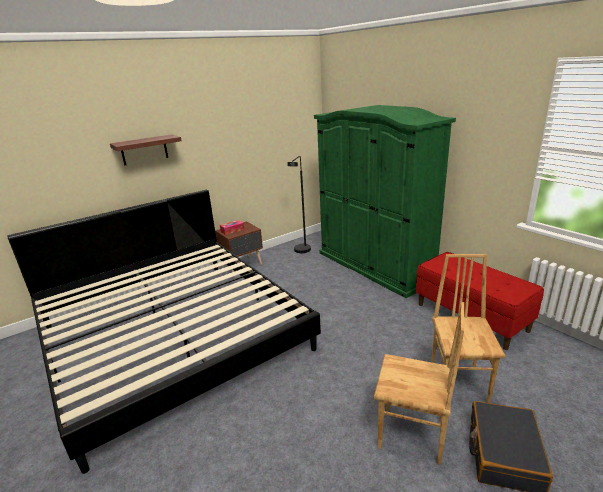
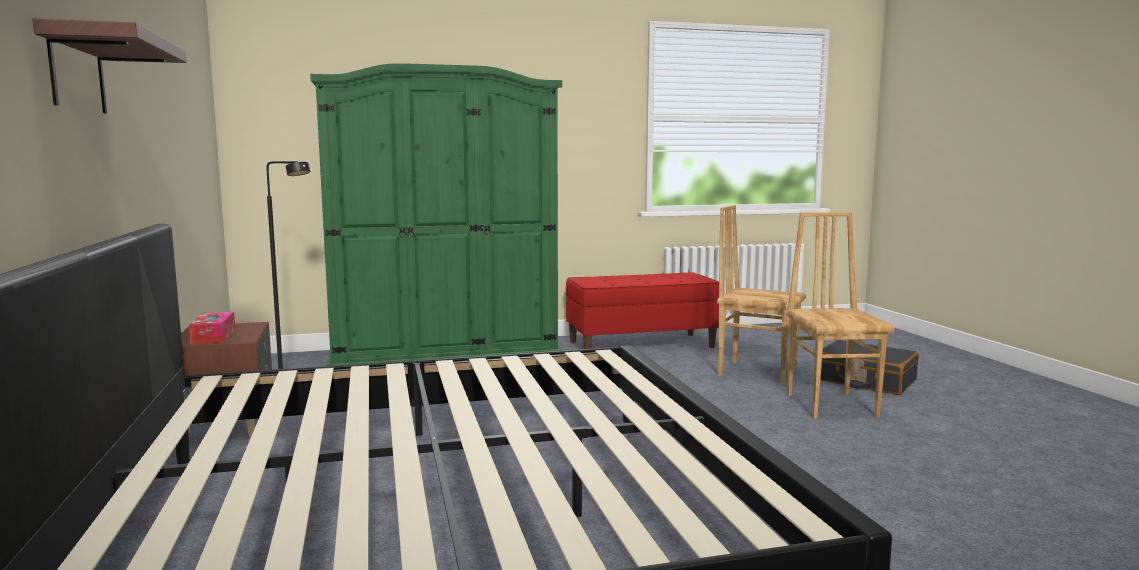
camera: 70 degrees left, 15 degrees down
brown chair [374,302,464,465] -> brown chair turned 45 degrees counterclockwise [786,212,895,419]

